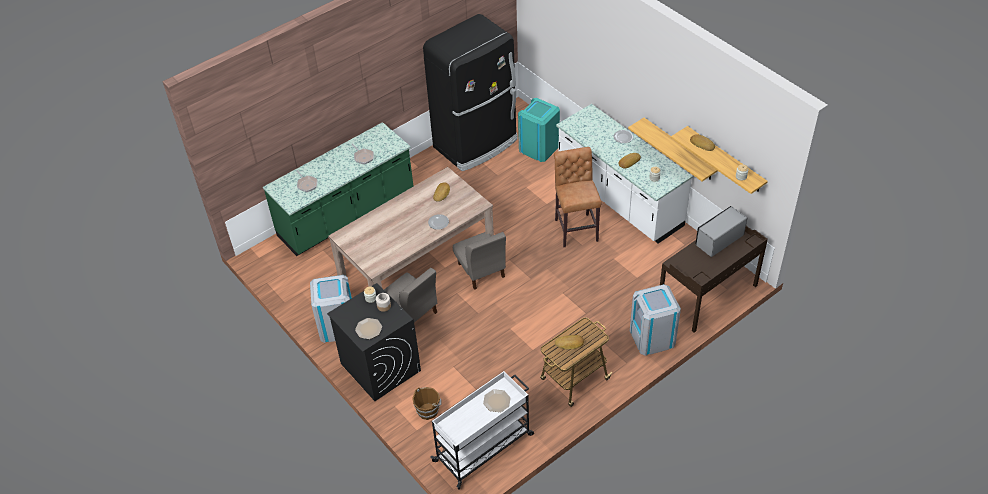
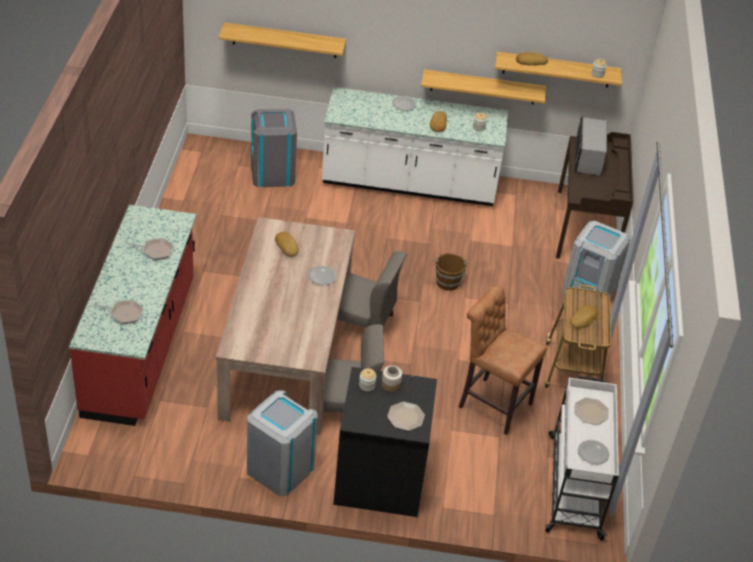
camera: 50 degrees left, 5 degrees down
green counter [263,122,413,256] -> red counter [69,205,196,426]
brown bucket [412,387,442,420] -> brown bucket moved to [434,253,468,291]
black fridge [423,14,518,171] -> none
turquoise trash can [518,98,560,162] -> grey trash can [251,109,297,187]
brown stool [554,147,602,247] -> brown stool moved to [459,285,547,435]
none -> shelf [218,22,346,58]
none -> plate [578,440,609,465]

